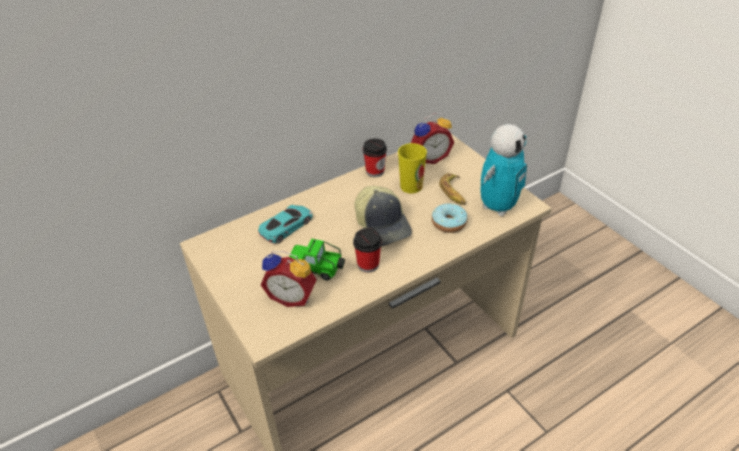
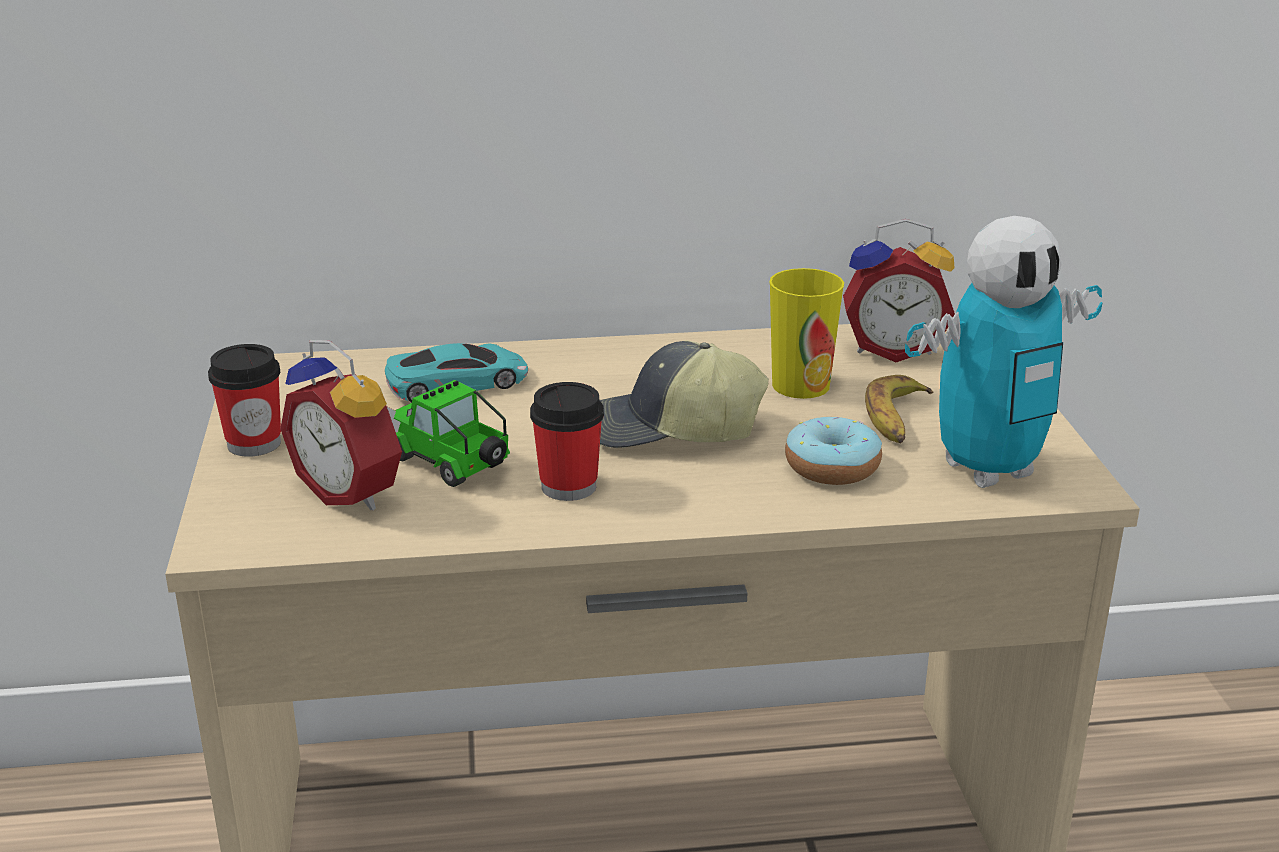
camera: 25 degrees right, 15 degrees down
cap [354,186,412,246] -> cap turned 90 degrees clockwise [599,340,769,448]
cup [363,138,387,177] -> cup moved to [208,344,281,457]

